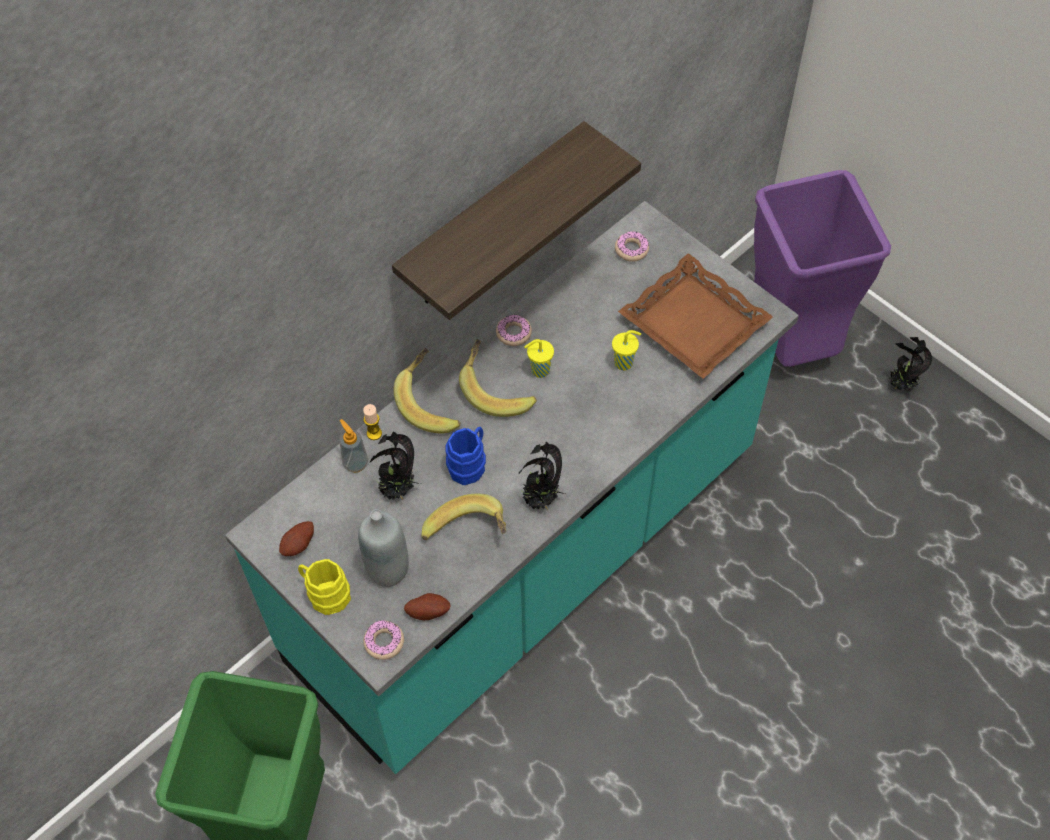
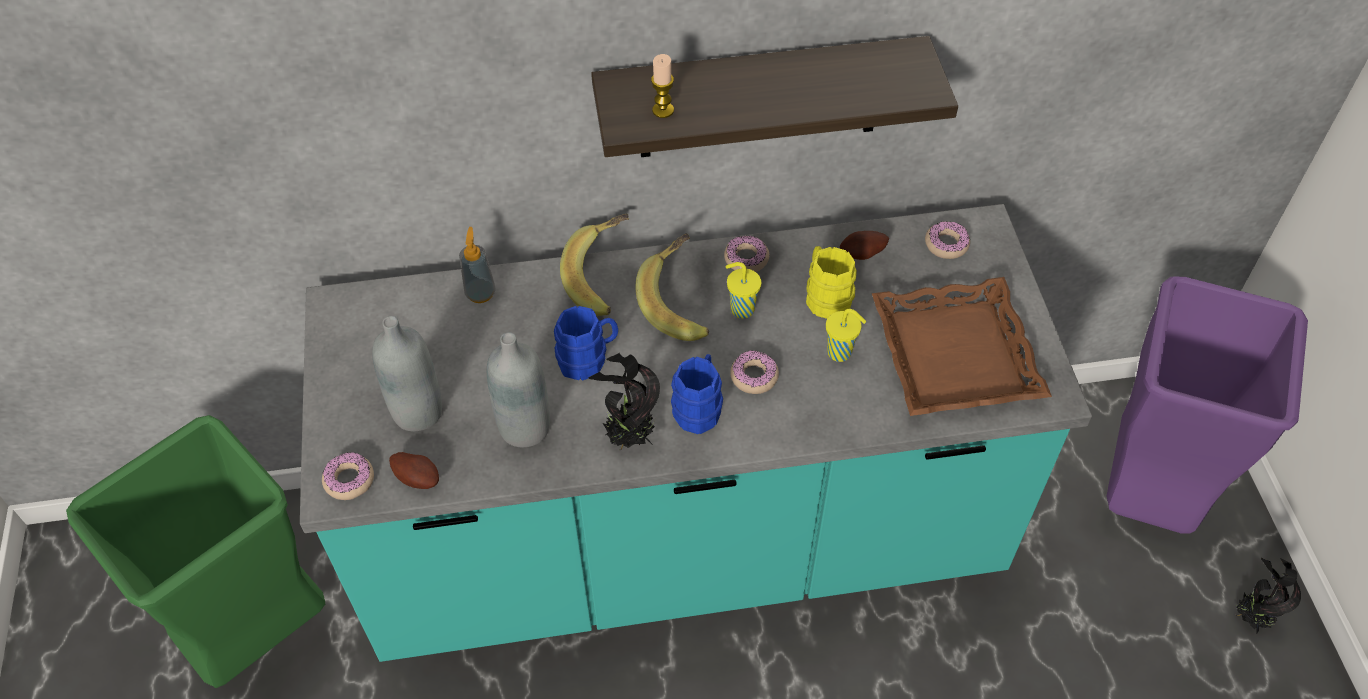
camera: 35 degrees right, 5 degrees down
potato [279,521,314,556] -> potato moved to [840,231,889,260]
yellow mug [298,559,351,615] -> yellow mug moved to [806,246,857,319]
candle [363,404,382,440] -> candle moved to [651,54,674,118]
potted plant [368,431,420,500] -> none
banana [421,494,506,540] -> grey bottle [487,332,550,447]
none -> blue mug [671,354,723,434]
none -> donut [730,350,779,394]

